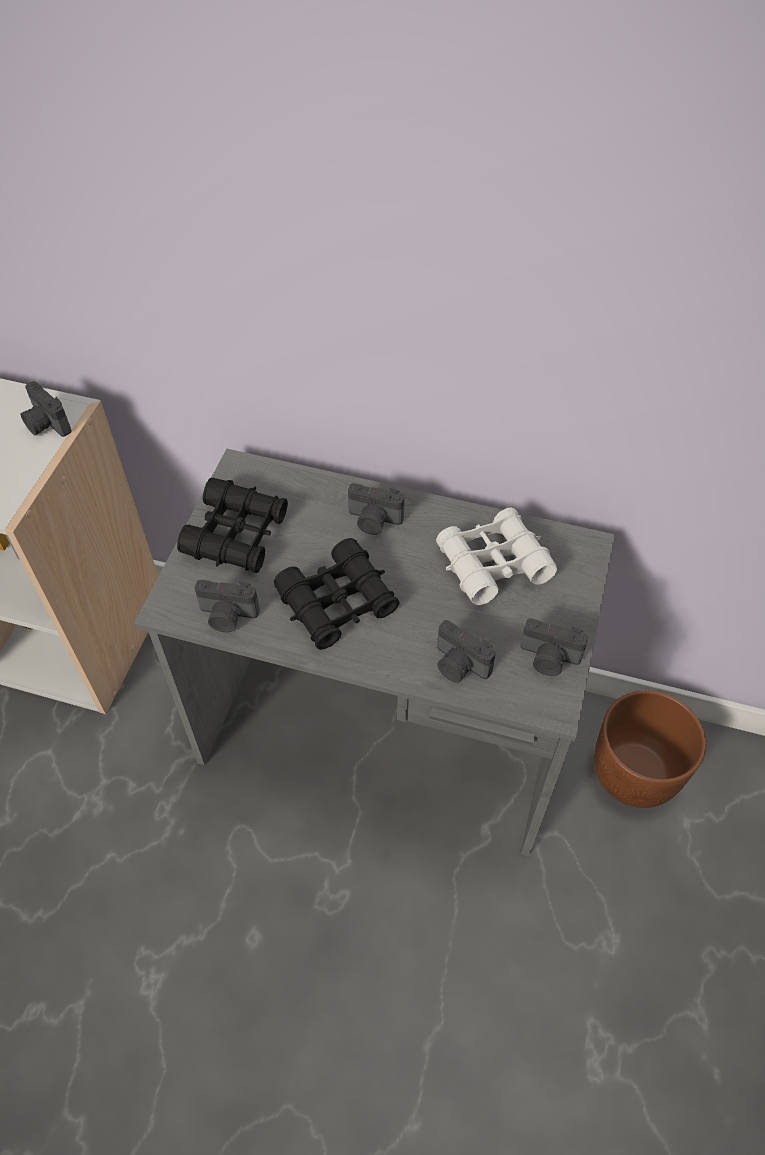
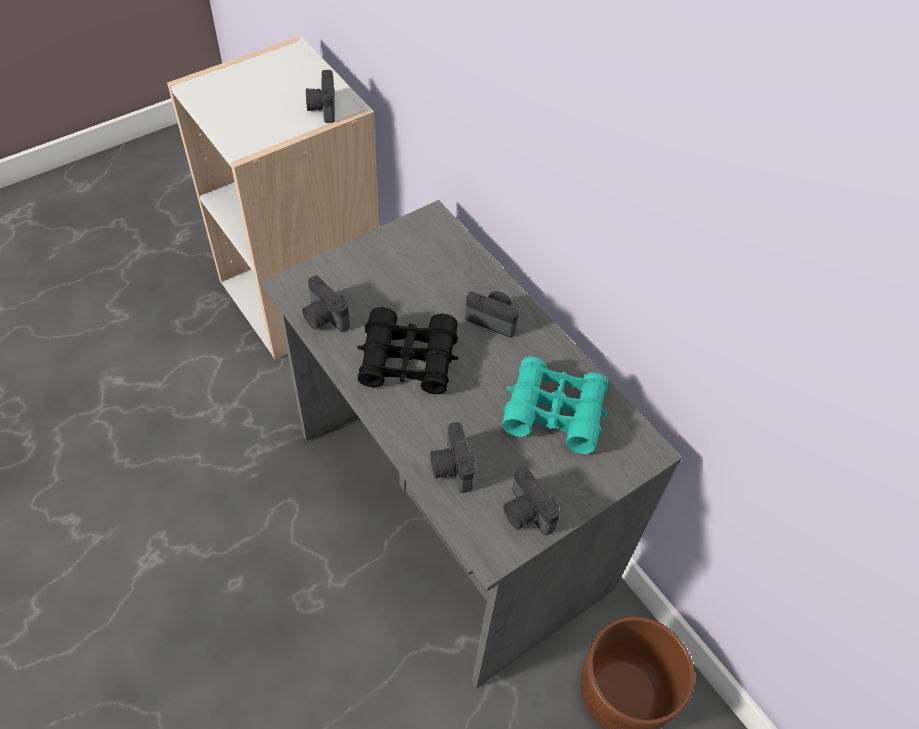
camera: 35 degrees right, 0 degrees up
black binoculars [177,478,288,573] -> none
camera [348,483,404,535] -> camera turned 150 degrees clockwise [465,291,519,337]
white binoculars [436,508,557,605] -> turquoise binoculars [502,356,609,454]

